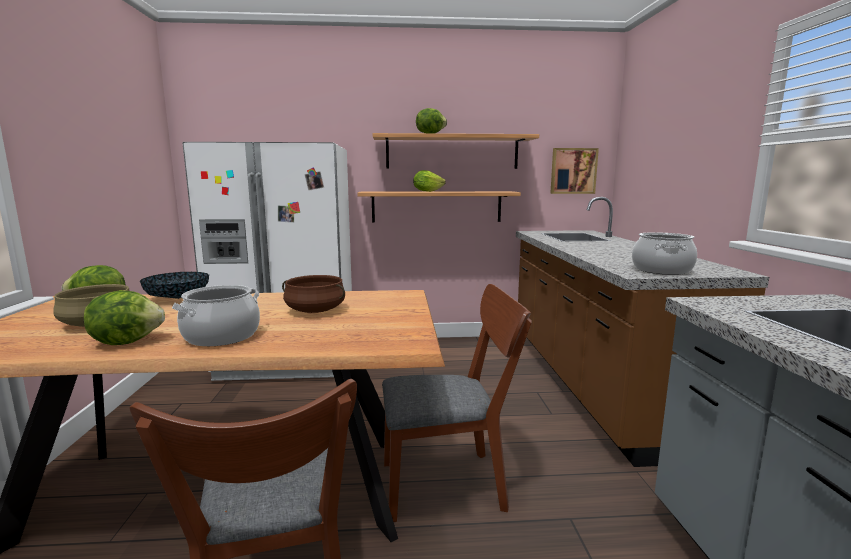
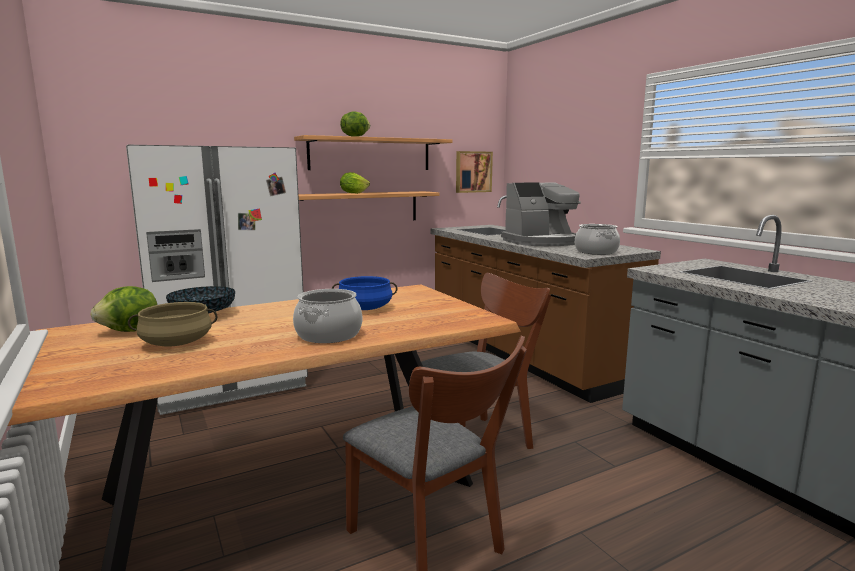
camera: 25 degrees left, 0 degrees up
lettuce [84,290,165,345] -> none
brown cooking pot [282,275,345,313] -> blue cooking pot [332,276,397,310]
none -> coffee machine [501,182,581,246]

